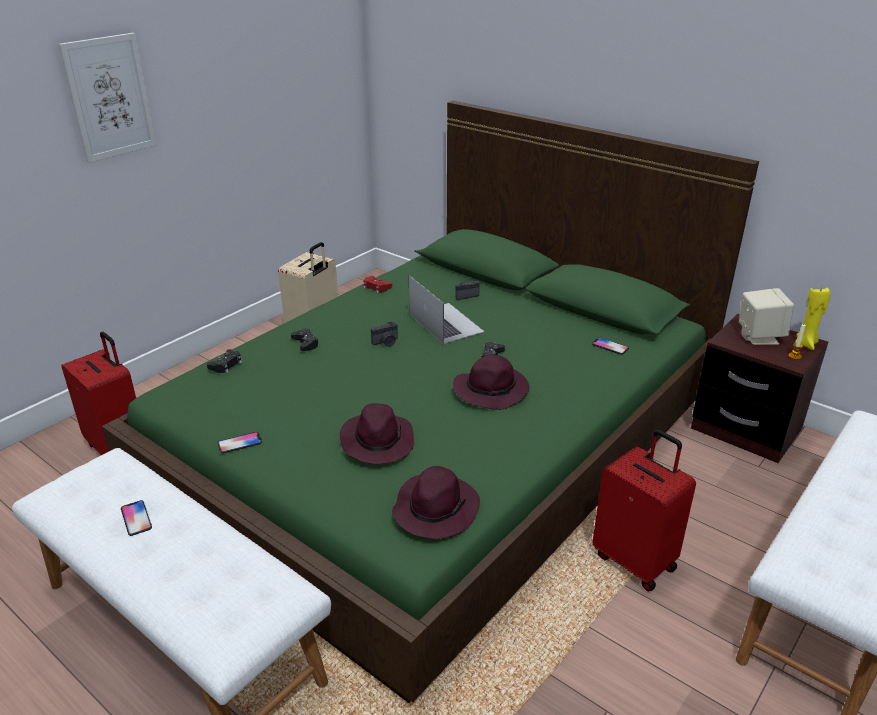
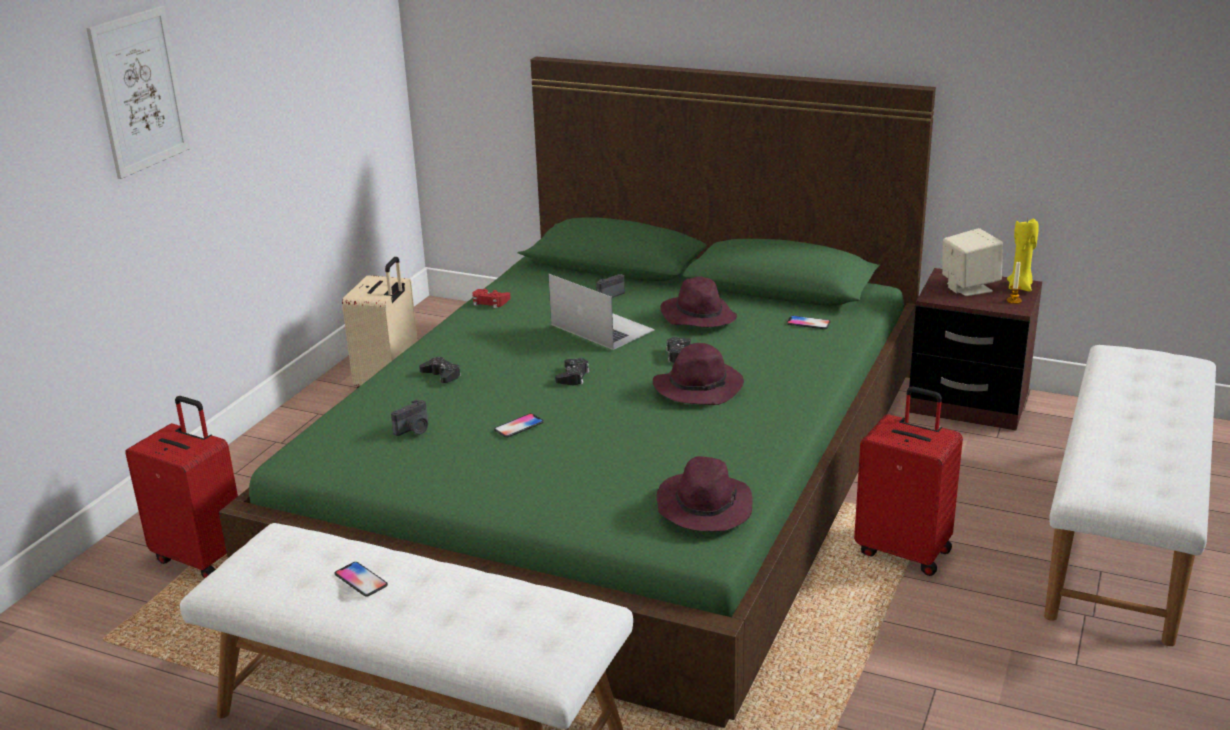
camera: 15 degrees left, 5 degrees down
black game controller [207,349,242,374] -> black game controller moved to [555,358,590,385]
phone [218,432,262,453] -> phone moved to [494,413,544,438]
purple hat [340,403,414,464] -> purple hat moved to [660,277,737,327]
camera [371,321,398,347] -> camera moved to [391,399,428,436]

